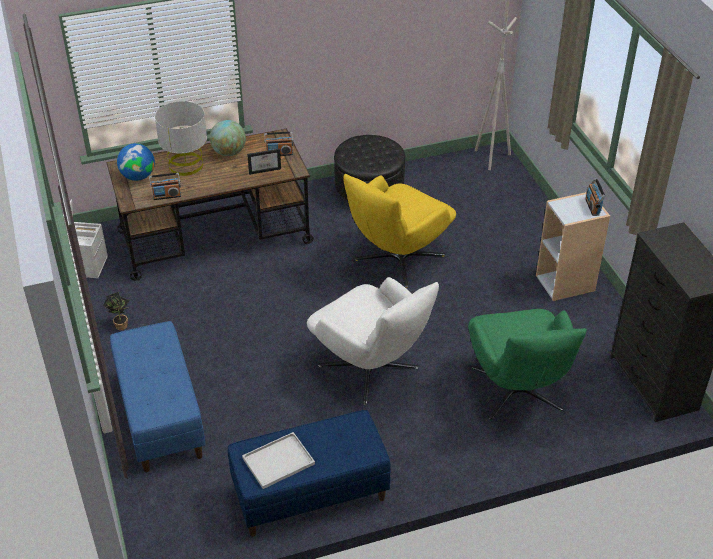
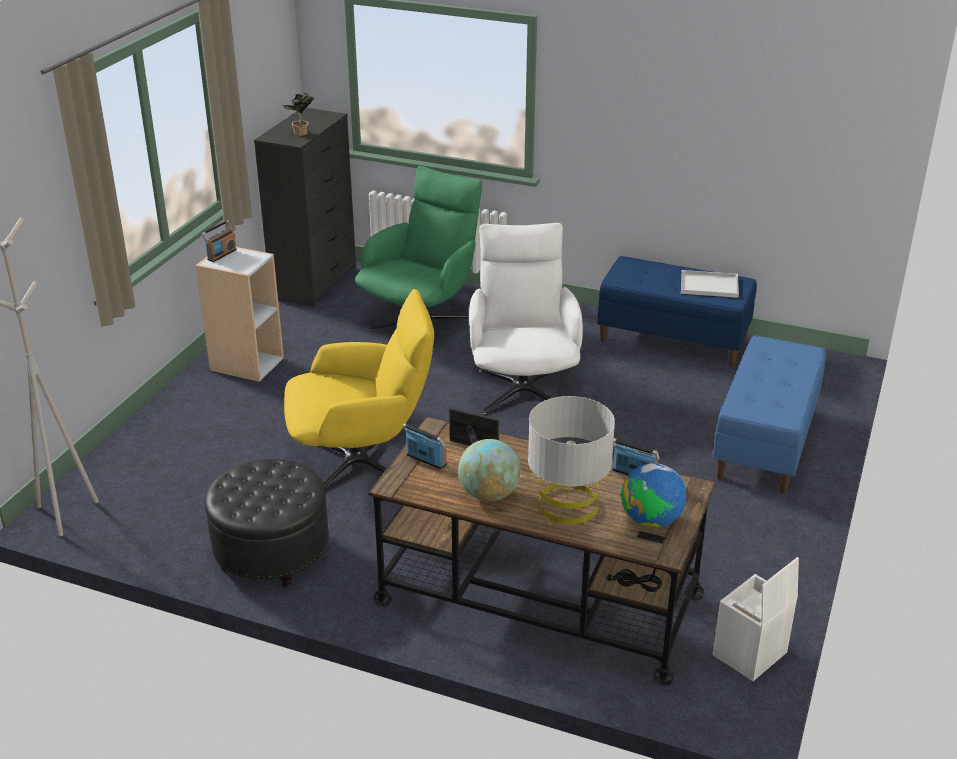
camera: 140 degrees left, 10 degrees down
potted plant [103,292,130,330] -> potted plant moved to [283,92,314,136]

